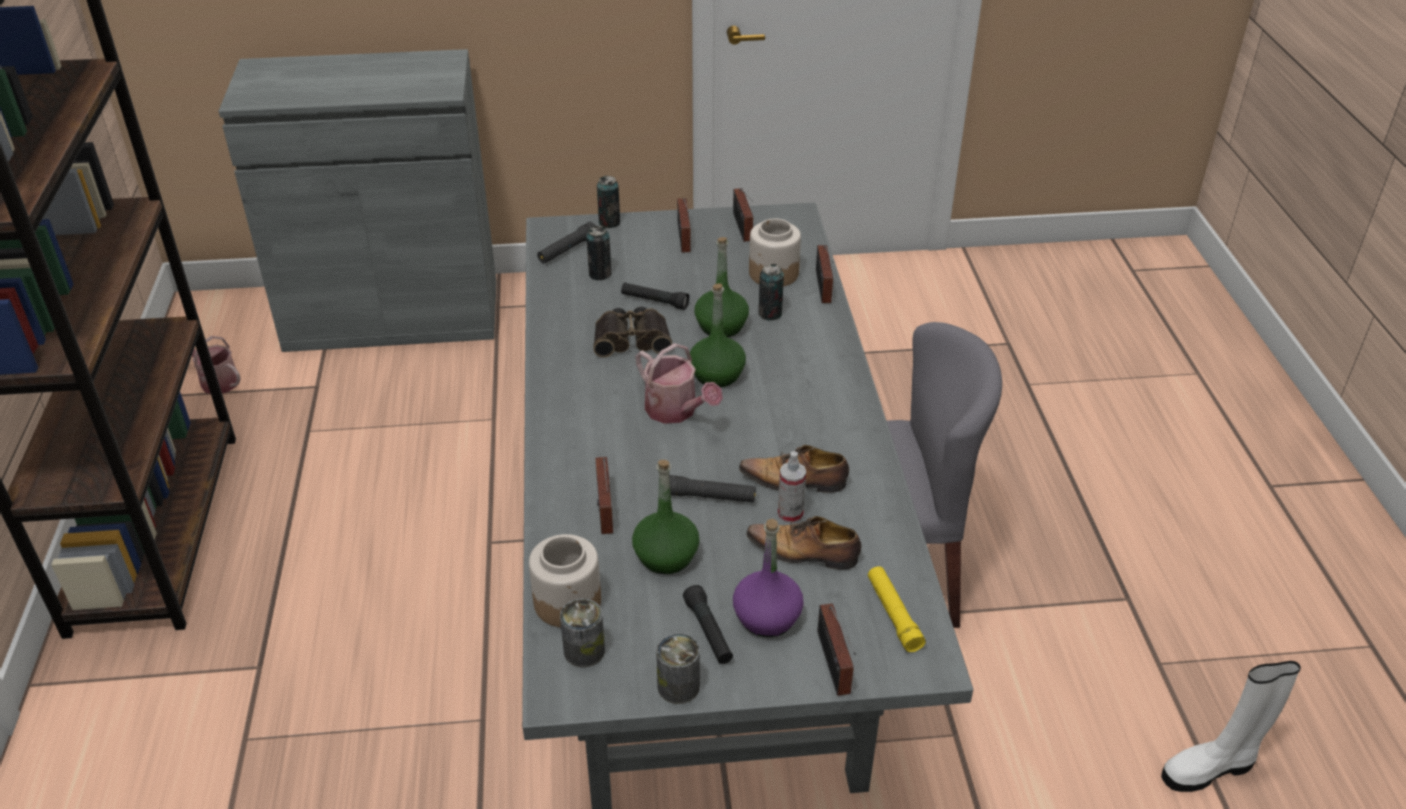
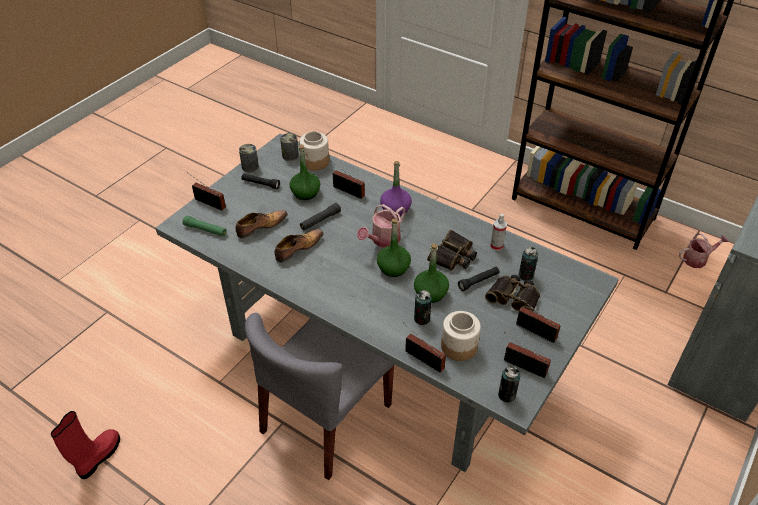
camera: 130 degrees right, 5 degrees up
black flashlight [537,222,596,264] -> none
can [597,176,620,228] -> can moved to [498,366,520,403]
watering can [635,343,723,424] -> watering can turned 45 degrees counterclockwise [357,204,406,248]
purple bottle [733,519,804,637] -> purple bottle moved to [380,161,412,216]
spray bottle [778,451,806,524] -> spray bottle moved to [490,214,507,251]
yellow flashlight [868,566,926,653] -> green flashlight [183,216,227,237]
white boot [1161,661,1301,792] -> red boot [51,411,120,479]
none -> binoculars [485,275,540,312]

